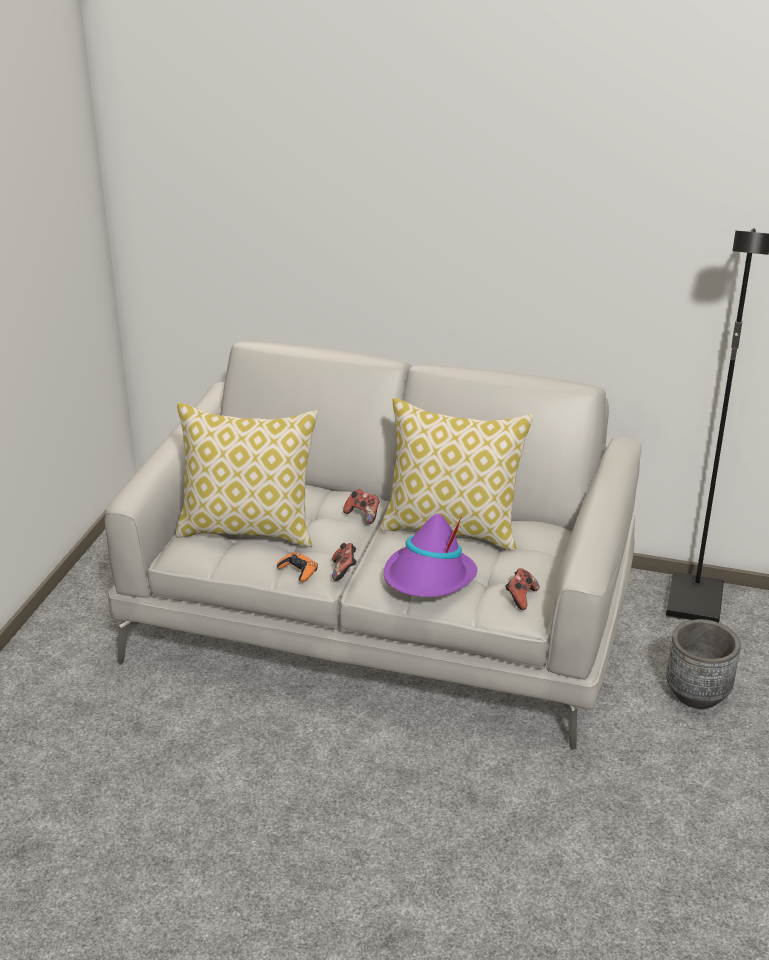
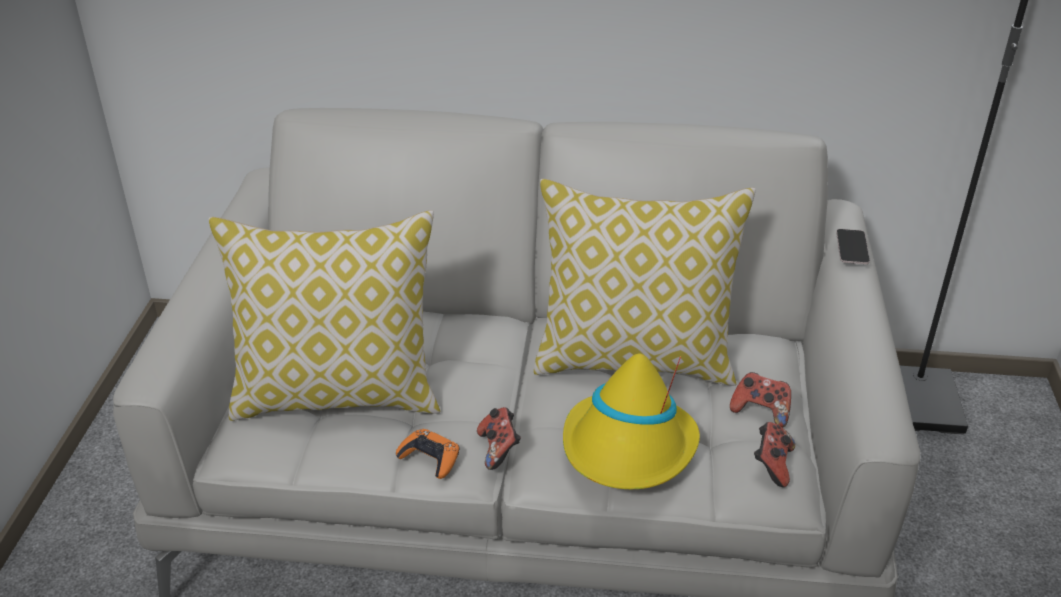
camera: 10 degrees left, 5 degrees up
game controller [343,489,379,524] -> game controller moved to [730,372,791,428]
purple hat [384,514,477,597] -> yellow hat [563,353,700,489]
grey planter [666,619,741,709] -> none
none -> phone [836,229,870,264]

